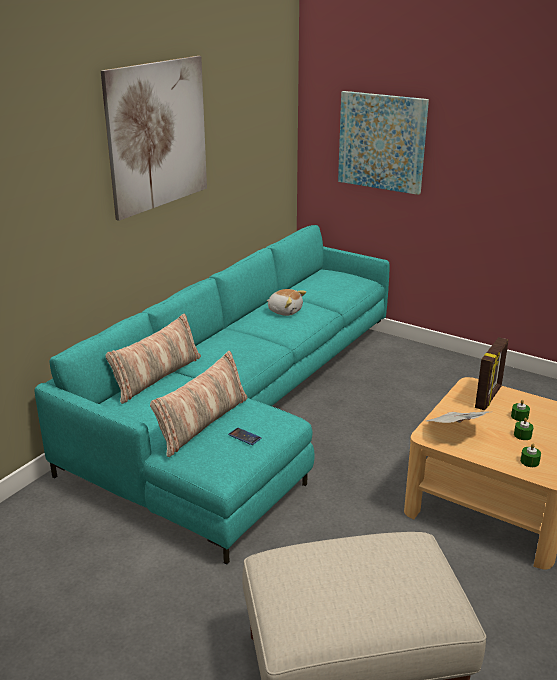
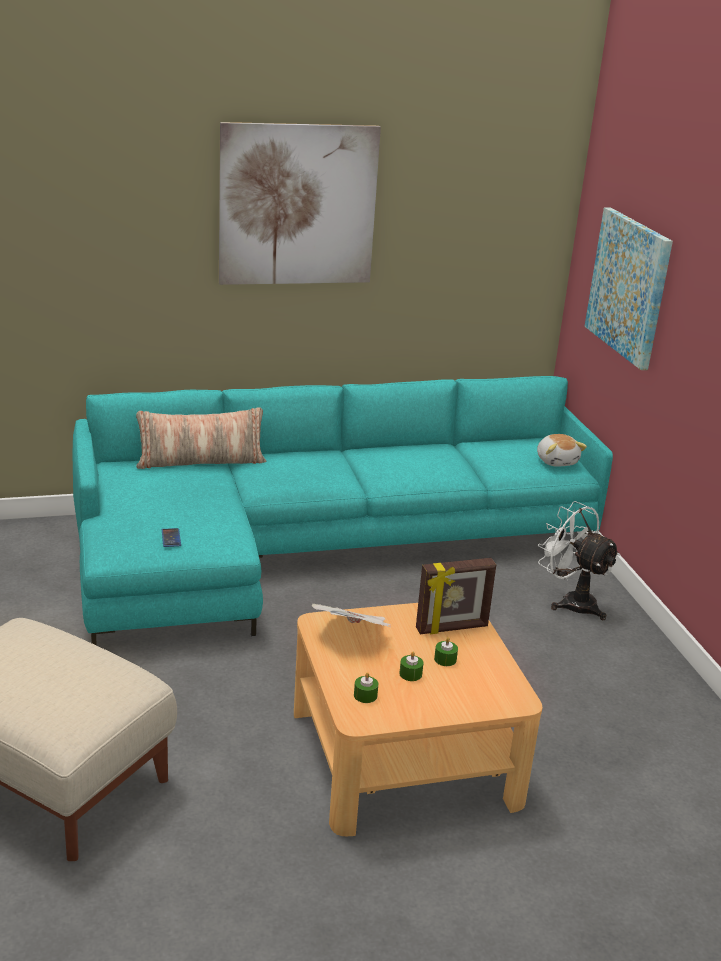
camera: 40 degrees right, 0 degrees up
pillow [150,351,247,457] -> none
plush toy [266,289,306,316] -> plush toy moved to [537,434,587,467]
none -> white fan [538,501,620,620]

